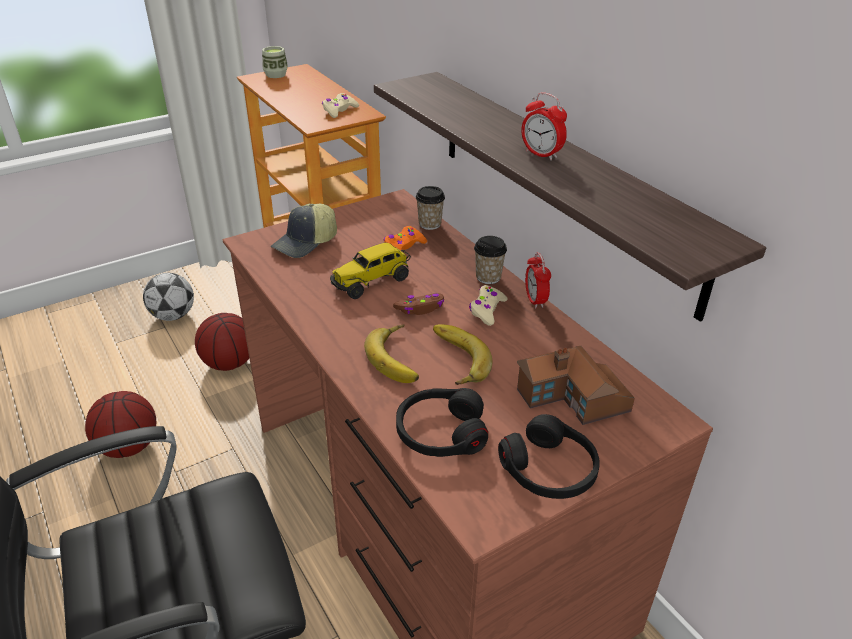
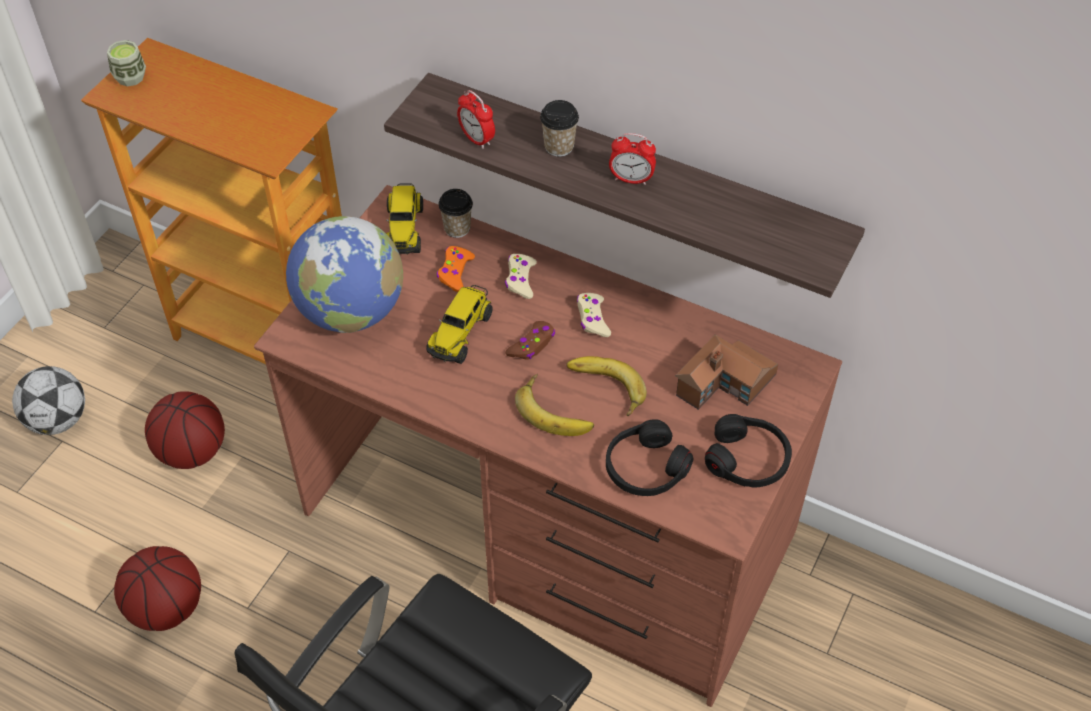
camera: 30 degrees left, 15 degrees up
cap [270,204,337,258] -> globe [286,216,403,333]
beige game controller [322,93,359,118] -> beige game controller moved to [505,254,537,299]
cup [474,236,507,284] -> cup moved to [540,100,579,157]
alarm clock [525,252,551,309] -> alarm clock moved to [457,90,495,149]
none -> toy truck [386,183,423,255]

